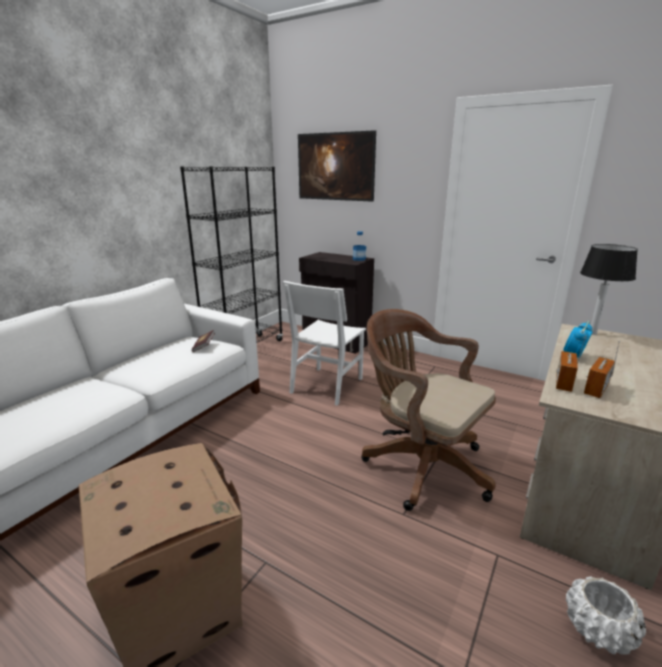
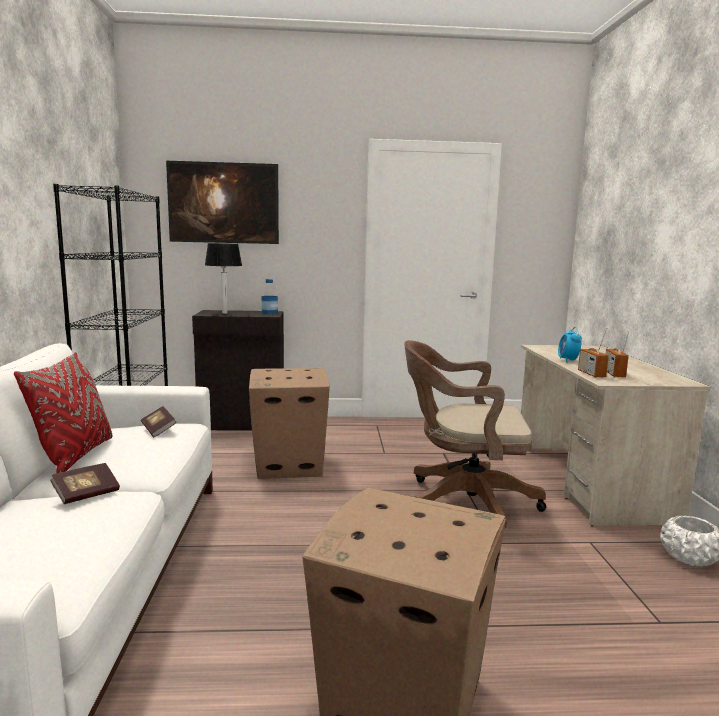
camera: 35 degrees left, 10 degrees down
white chair [283,281,366,406] -> cardboard box [249,368,330,479]
table lamp [580,244,638,335] -> table lamp moved to [205,243,242,314]
none -> red pillow [14,352,113,473]
none -> book [50,463,120,504]

